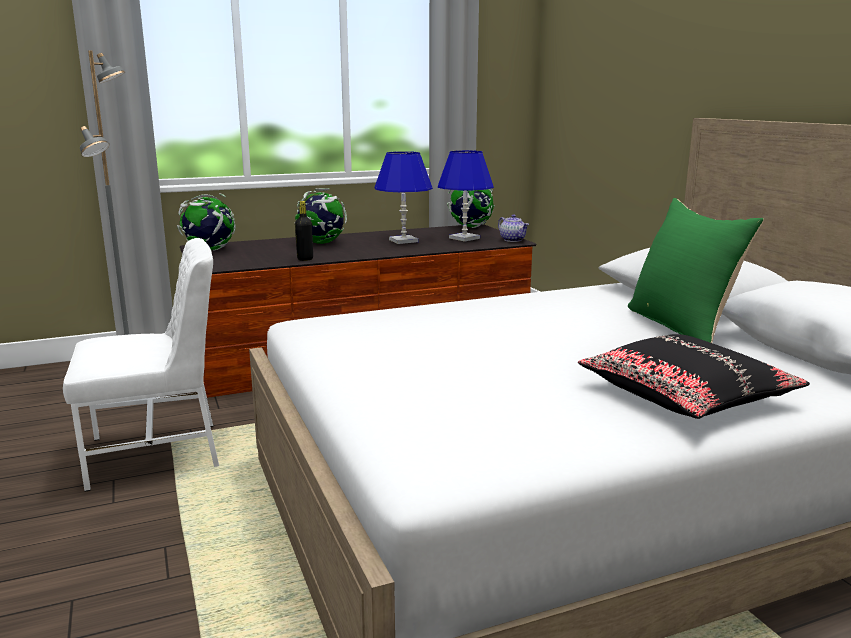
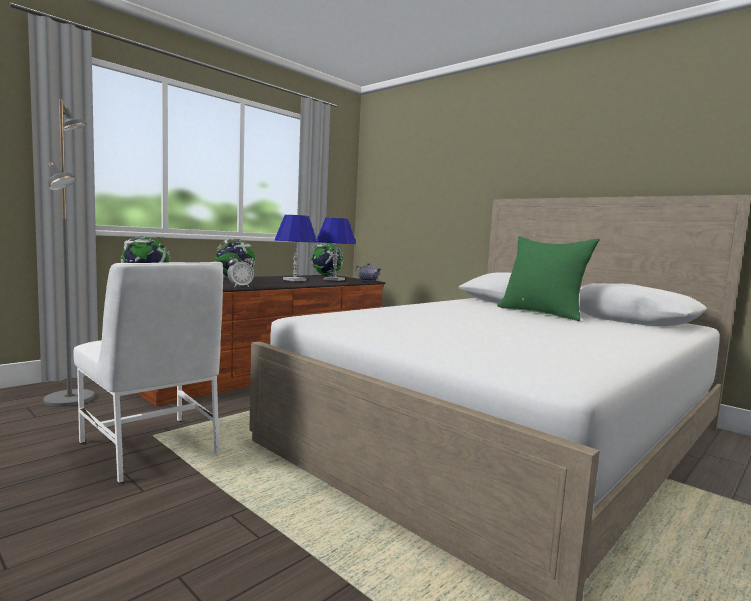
camera: 25 degrees left, 10 degrees down
white chair [63,238,219,492] -> white chair turned 90 degrees clockwise [74,262,223,484]
black bottle [295,201,313,261] -> alarm clock [227,253,254,287]
black pillow [578,334,810,419] -> none

